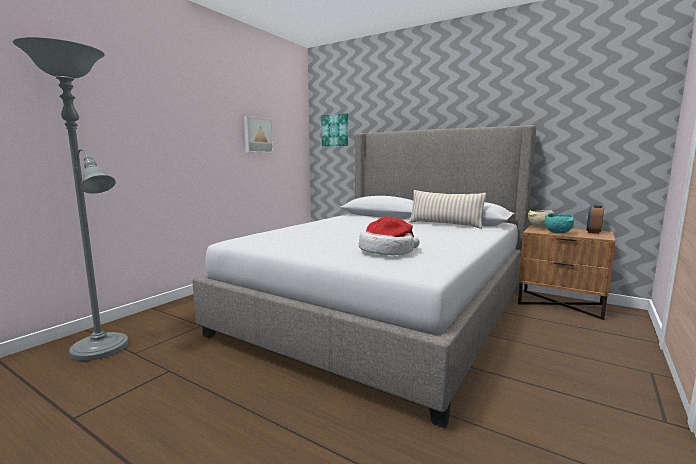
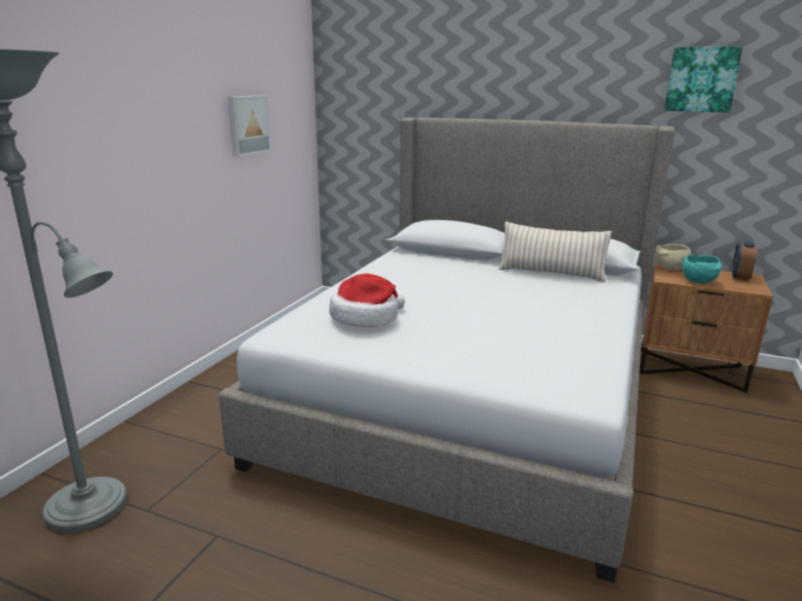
camera: 10 degrees left, 10 degrees up
picture [321,113,348,146] -> picture moved to [665,46,743,112]
hat [359,217,420,255] -> hat moved to [329,274,405,327]

